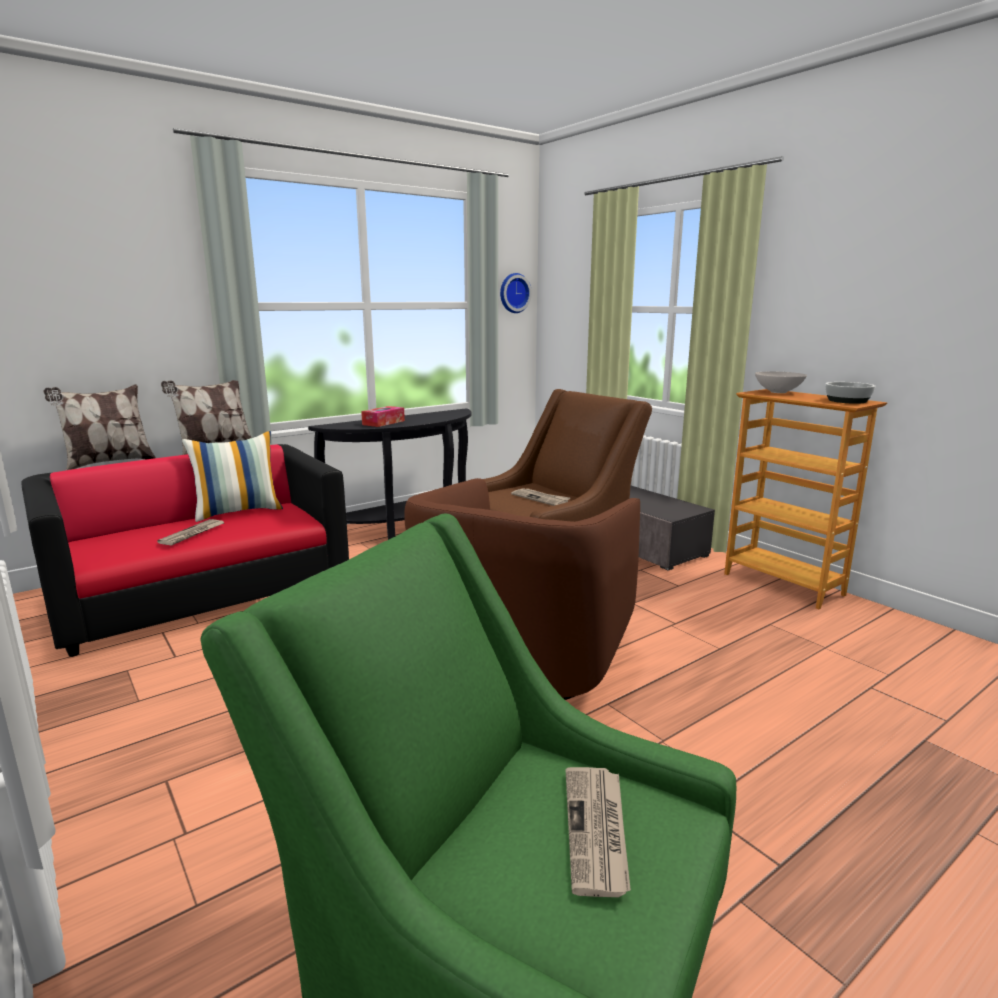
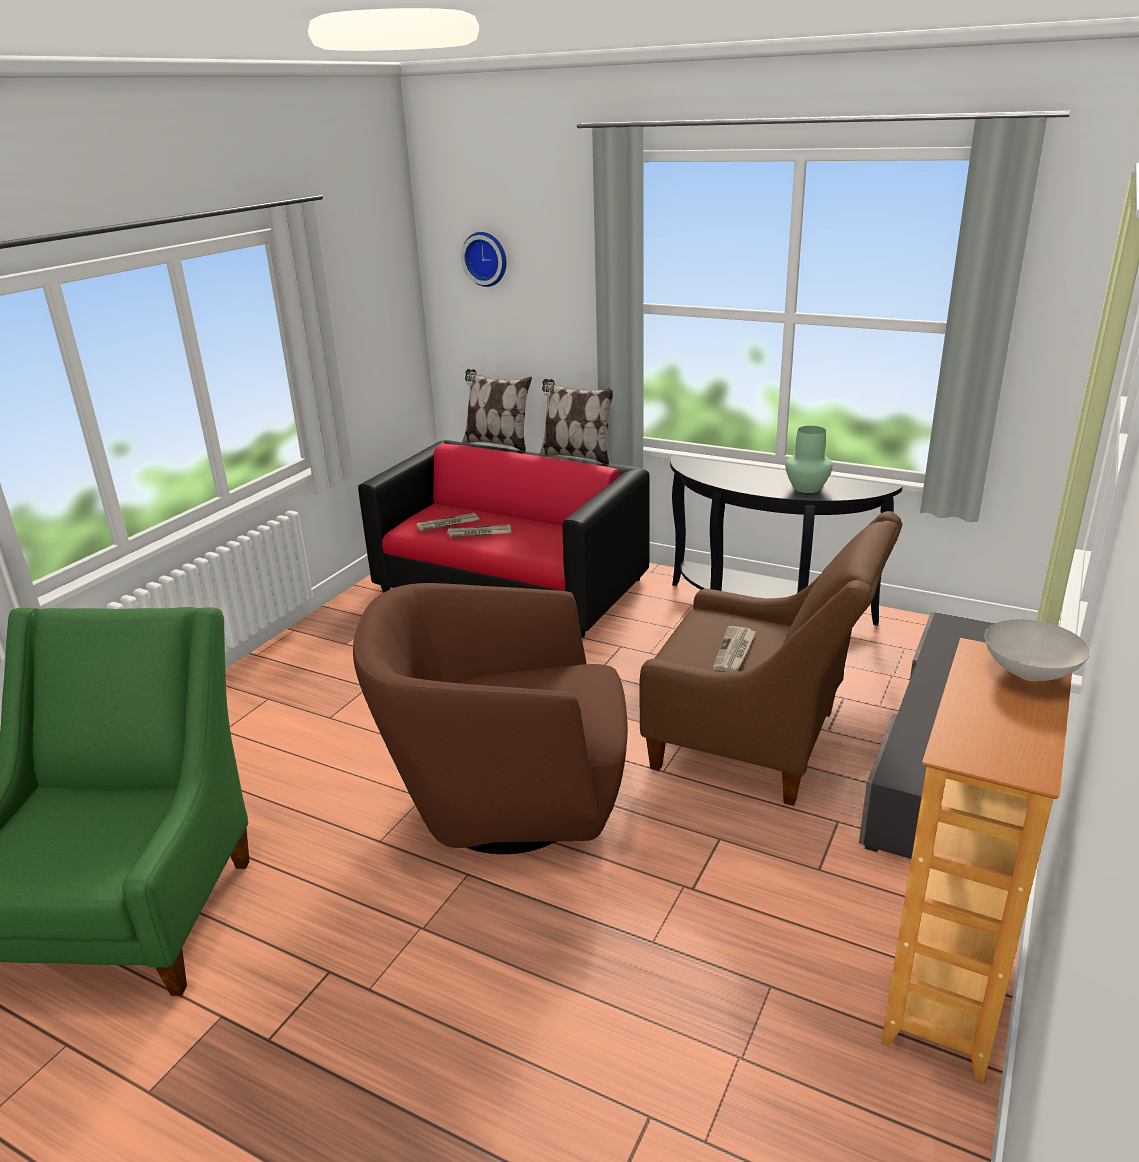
camera: 65 degrees right, 10 degrees up
pillow [182,431,283,522] -> none
tissue box [361,406,405,427] -> none
wall clock [500,273,532,313] -> wall clock moved to [461,232,507,287]
newspaper [565,767,631,897] -> newspaper moved to [417,513,479,531]
bowl [825,382,876,404] -> none
none -> green vase [785,426,833,493]

